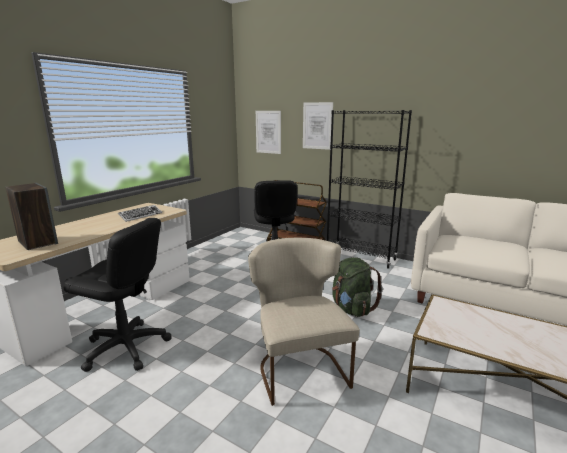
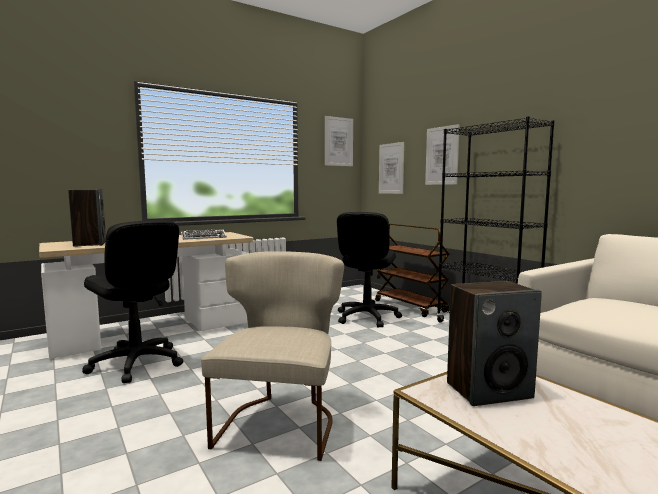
camera: 25 degrees right, 10 degrees down
green backpack [332,257,383,317] -> none
none -> picture [325,116,353,166]
none -> speaker [447,281,542,406]

